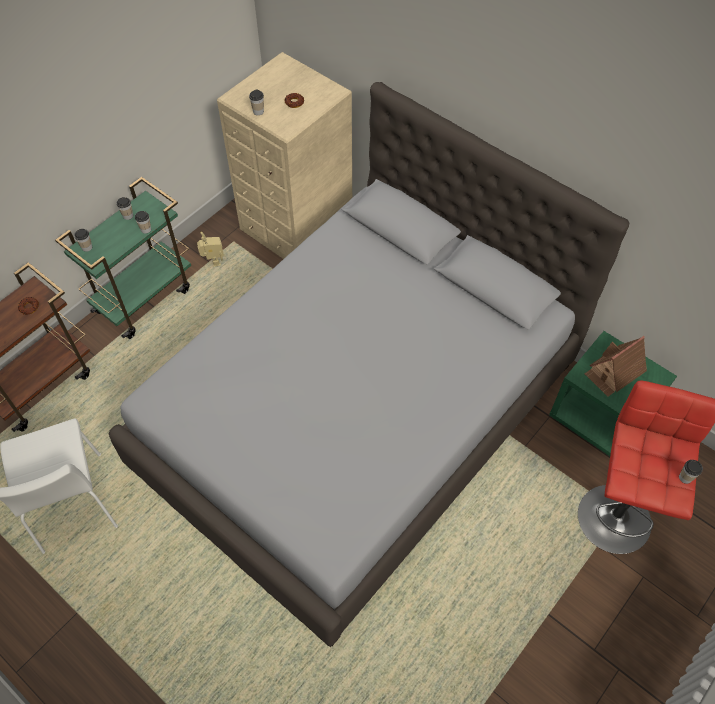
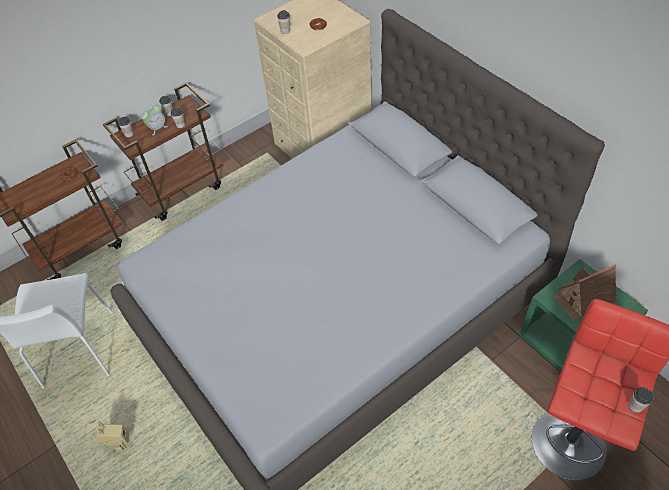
camera: 15 degrees right, 5 degrees down
green cart [55,177,191,339] -> brown cart [103,82,224,221]
toy robot [197,232,224,267] -> toy robot moved to [94,421,129,452]
none -> alarm clock [141,105,168,136]

